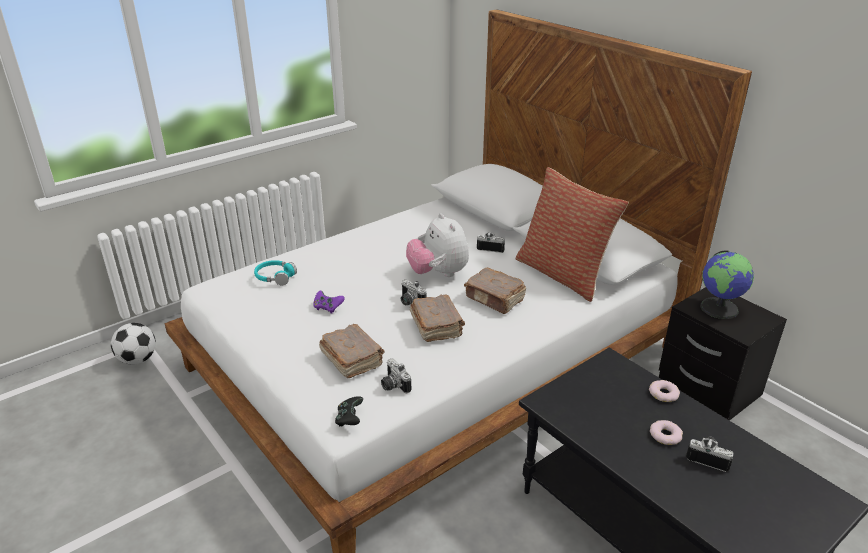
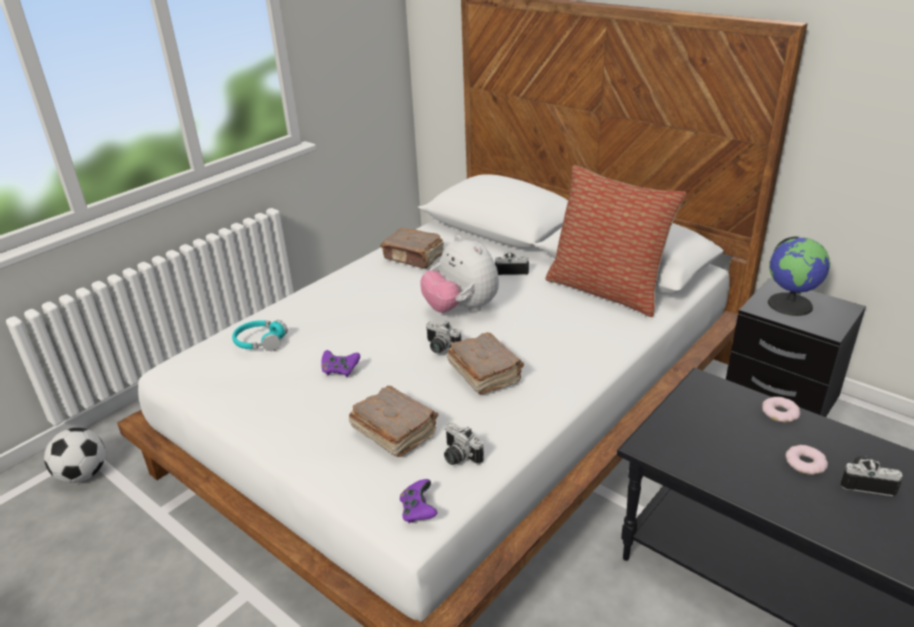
camera: 10 degrees left, 0 degrees up
black game controller [335,396,363,427] -> purple game controller [400,479,437,523]
brown book [464,267,526,314] -> brown book moved to [380,228,444,269]

